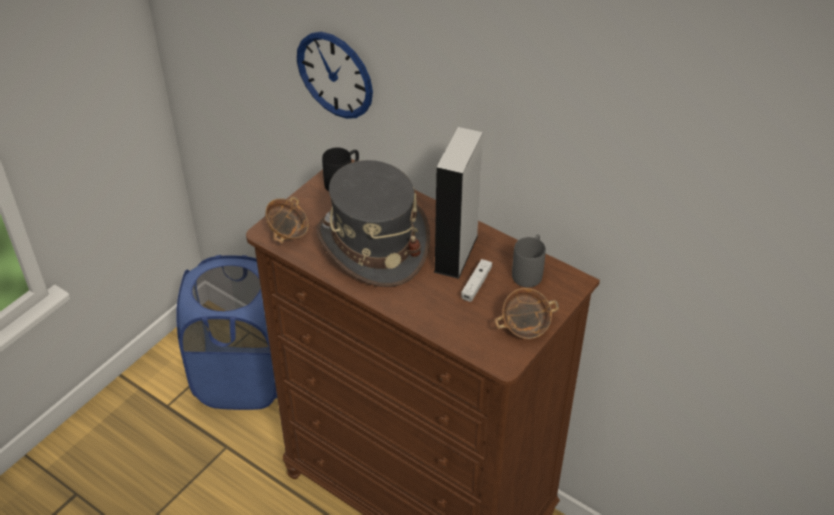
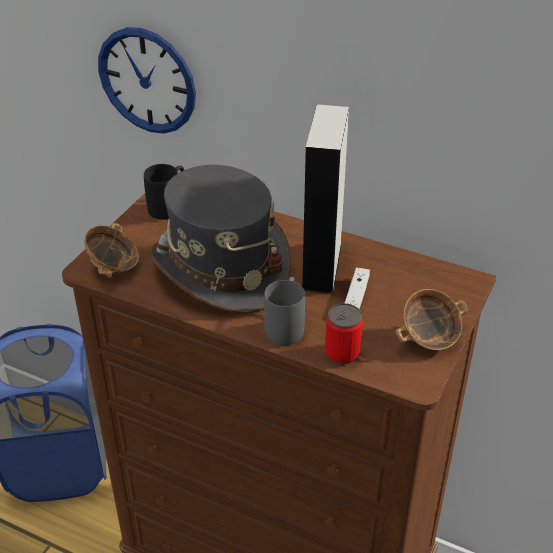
camera: 10 degrees left, 5 degrees down
grey mug [512,234,546,287] -> grey mug moved to [264,277,305,345]
none -> can [325,303,363,364]

